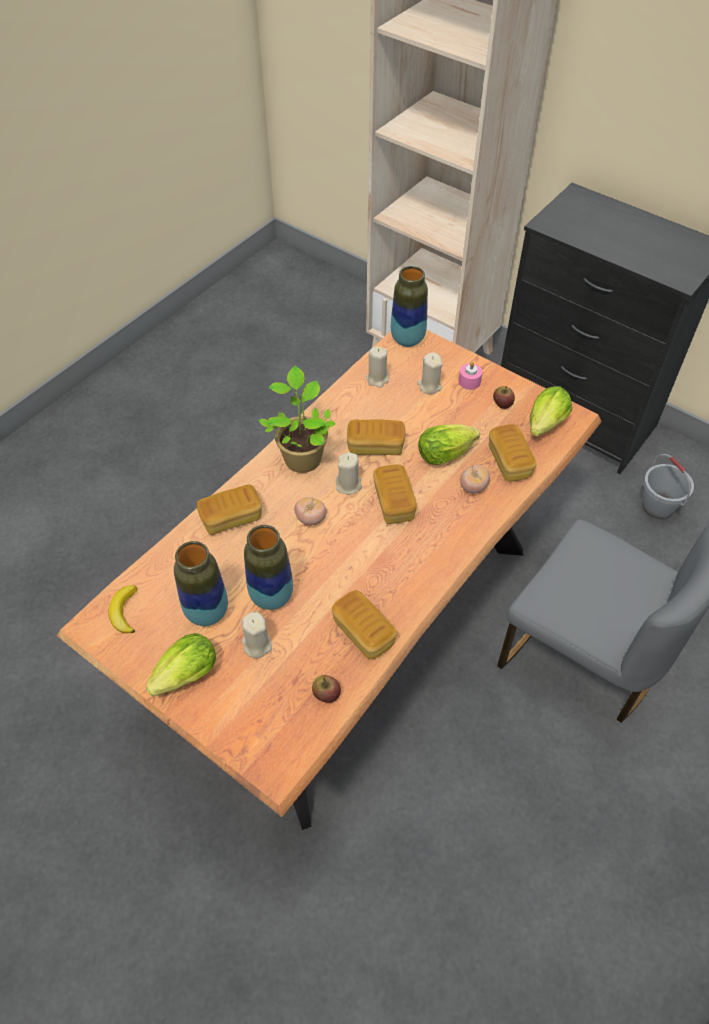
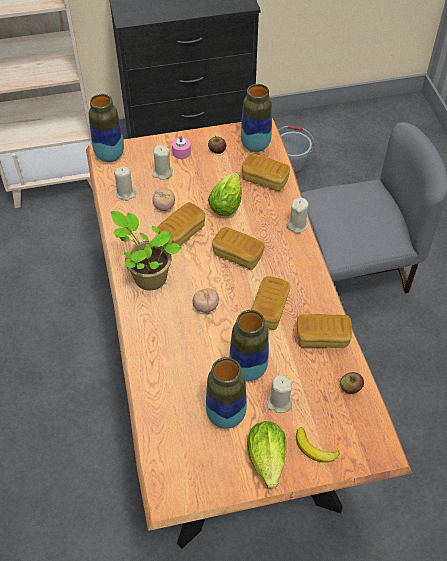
camera: 50 degrees left, 0 degrees up
banana [109,585,137,633] -> banana moved to [296,427,340,463]
bread [197,484,262,535] -> bread moved to [251,276,290,330]
beige candle [336,452,362,495] -> beige candle moved to [286,197,309,233]
tomato [460,465,490,493] -> tomato moved to [152,187,175,211]
lettuce [530,386,572,436] -> vase [241,84,272,152]

